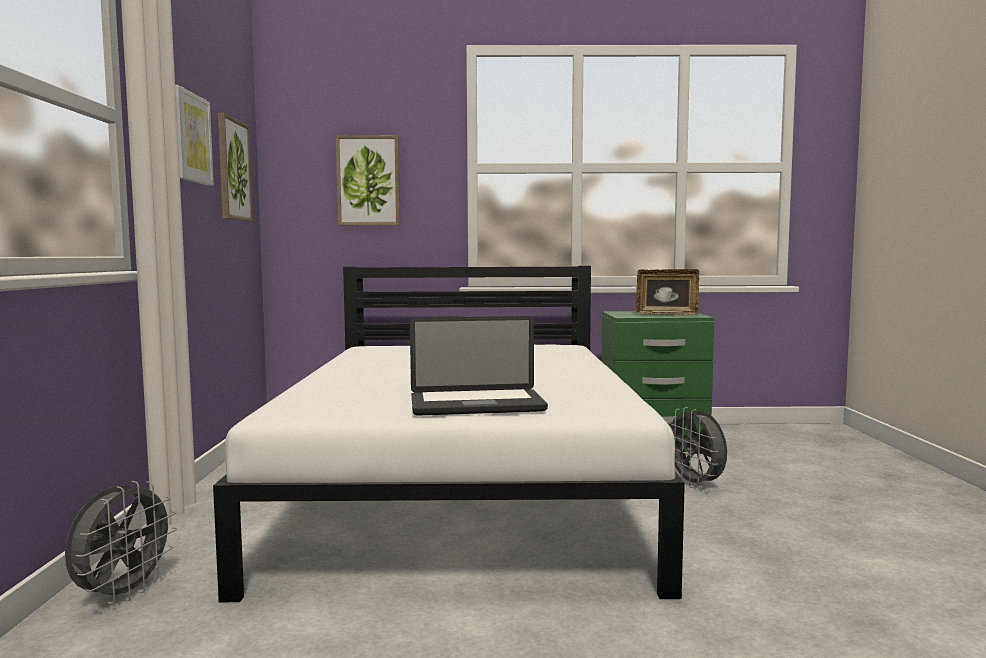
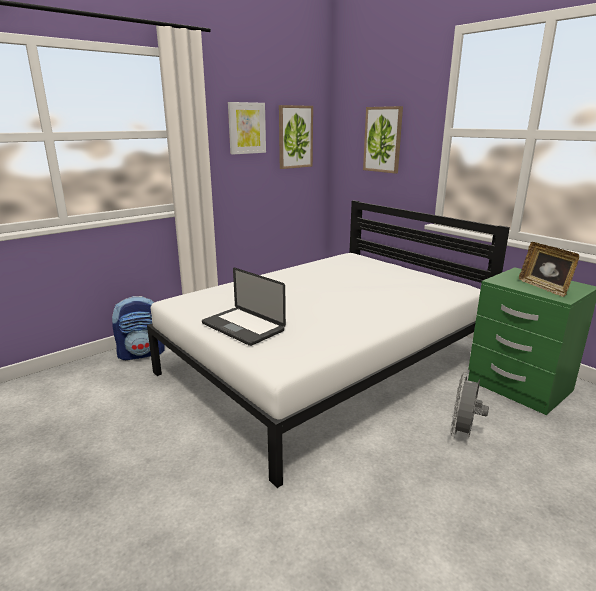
camera: 50 degrees right, 15 degrees up
grey fan [65,481,177,604] -> backpack [112,296,165,360]

